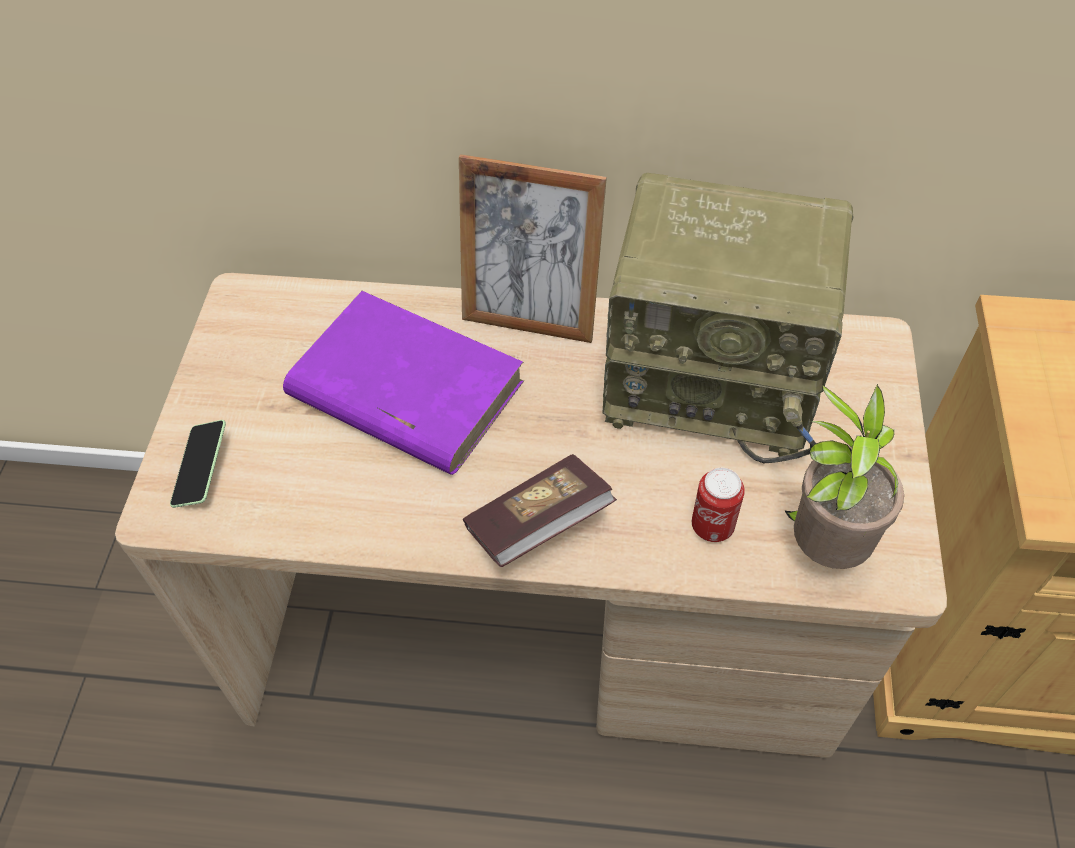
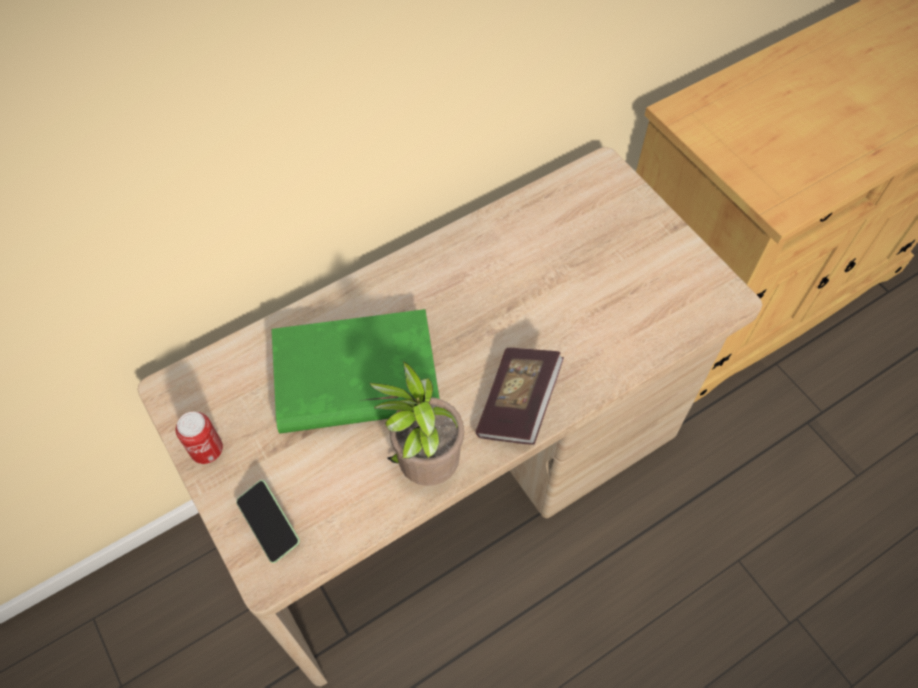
camera: 40 degrees left, 5 degrees up
purple book [283,291,524,475] -> green book [271,309,440,433]
picture frame [459,154,607,343] -> none
radio [602,173,854,463] -> none
can [692,468,745,542] -> can moved to [175,411,223,464]
potted plant [785,384,904,569] -> potted plant moved to [370,361,464,486]

